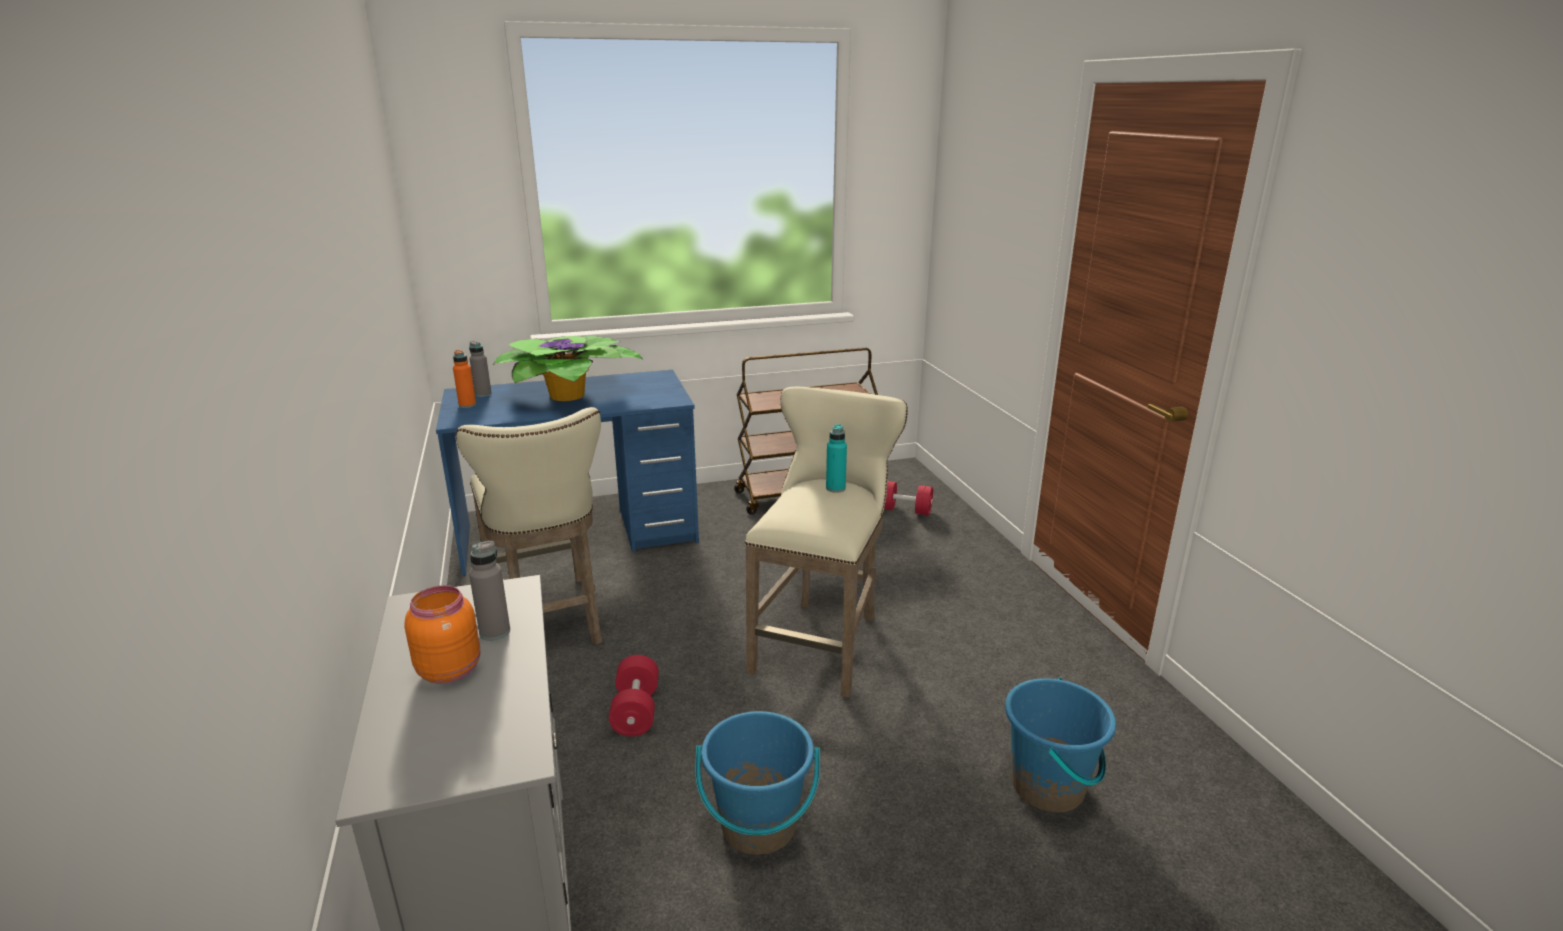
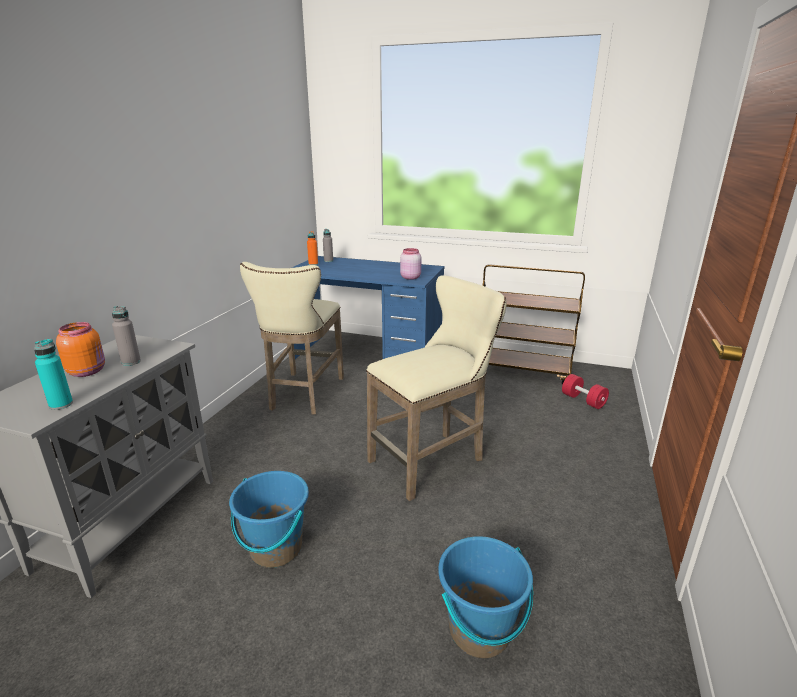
camera: 35 degrees right, 0 degrees up
potted plant [493,336,643,401] -> none
red dumbbell [609,655,659,736] -> none
turquoise bottle [826,424,847,493] -> turquoise bottle moved to [34,339,73,410]
none -> pink jar [400,248,422,280]

